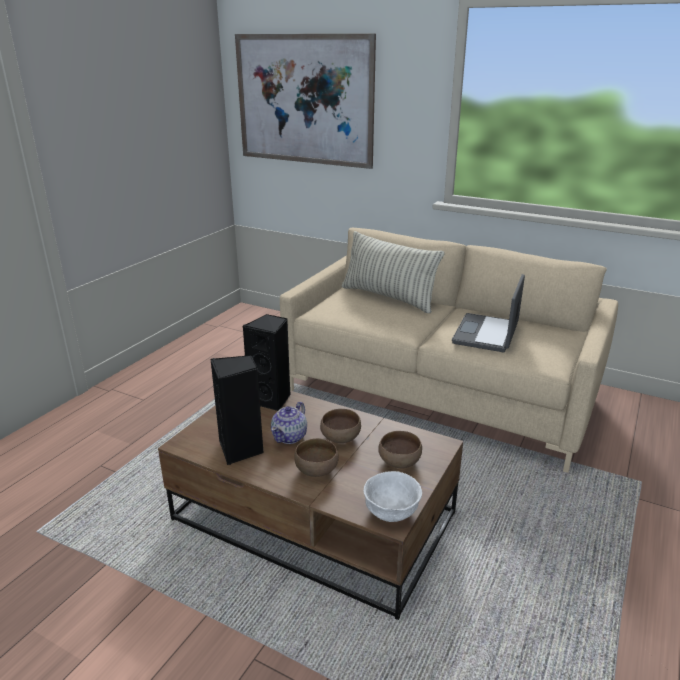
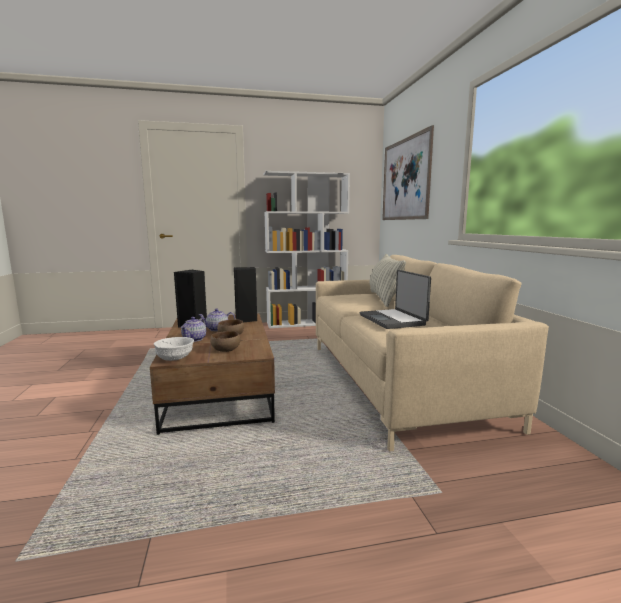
camera: 50 degrees right, 15 degrees down
brown bowl [295,438,339,477] -> teapot [181,317,206,342]
laptop [452,274,525,352] -> laptop turned 90 degrees counterclockwise [360,270,431,329]
none -> white bookcase [264,171,350,328]

